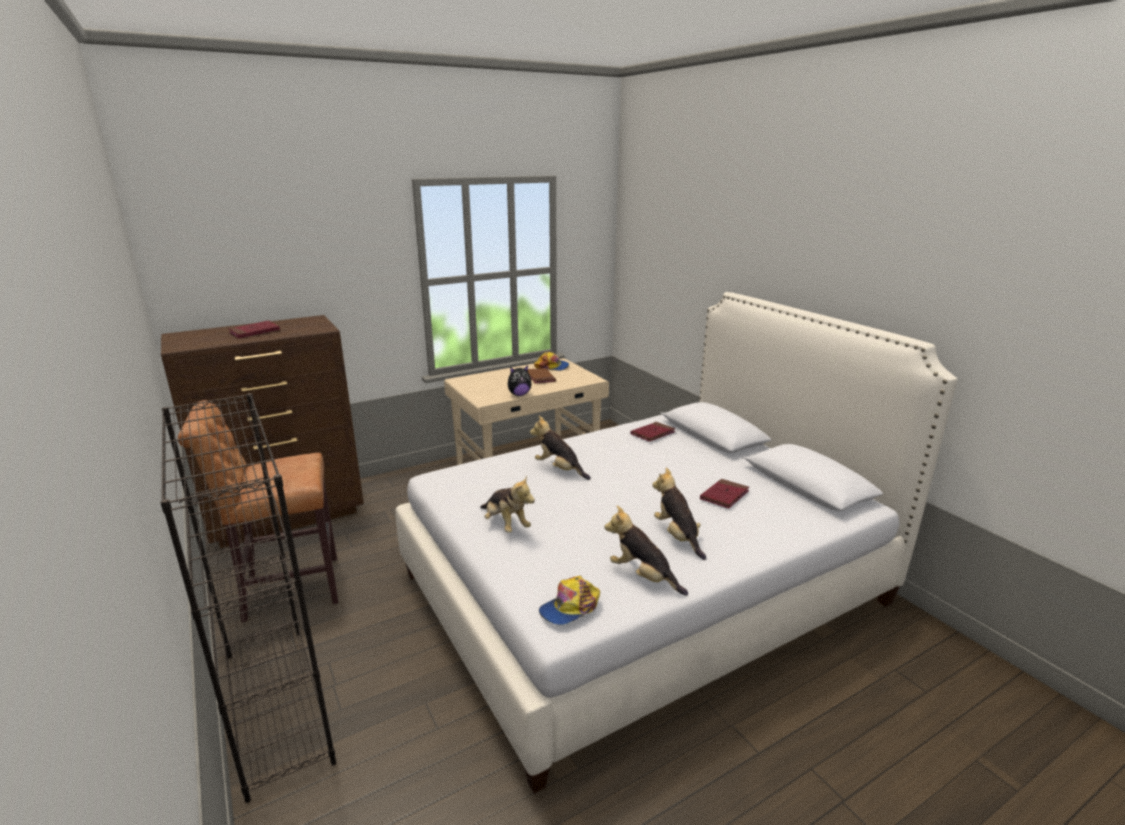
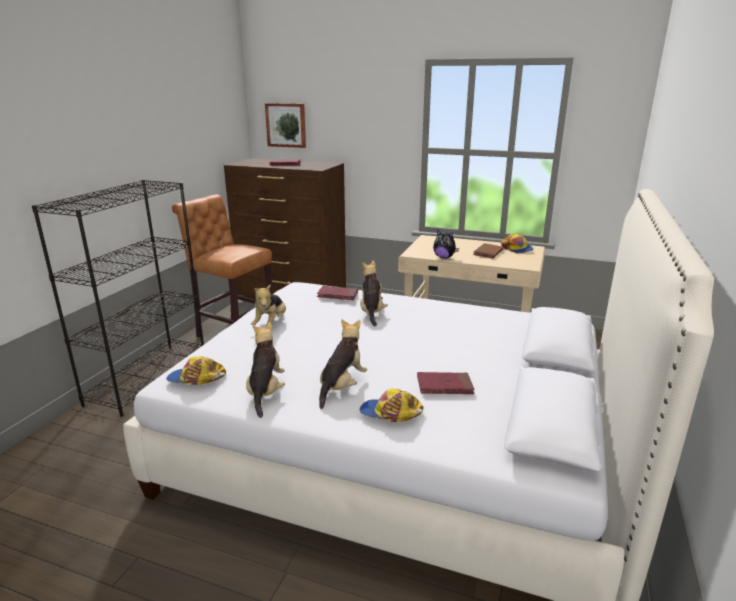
camera: 50 degrees right, 0 degrees up
red book [631,422,675,442] -> red book moved to [317,286,358,300]
none -> picture [265,103,306,148]
none -> cap [360,389,424,422]

